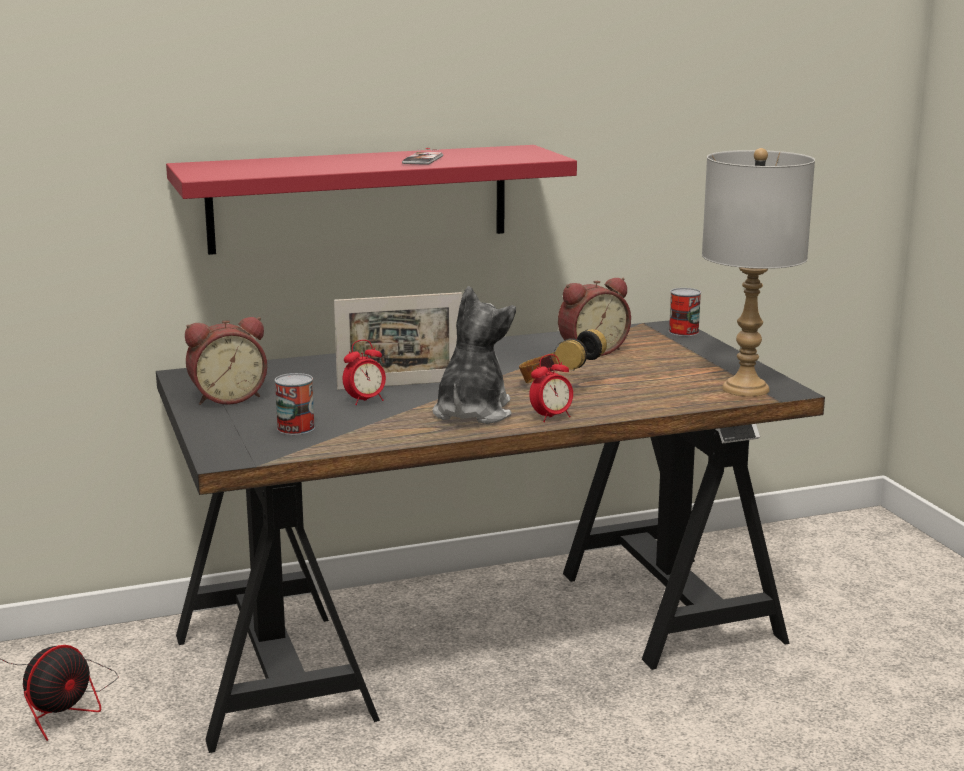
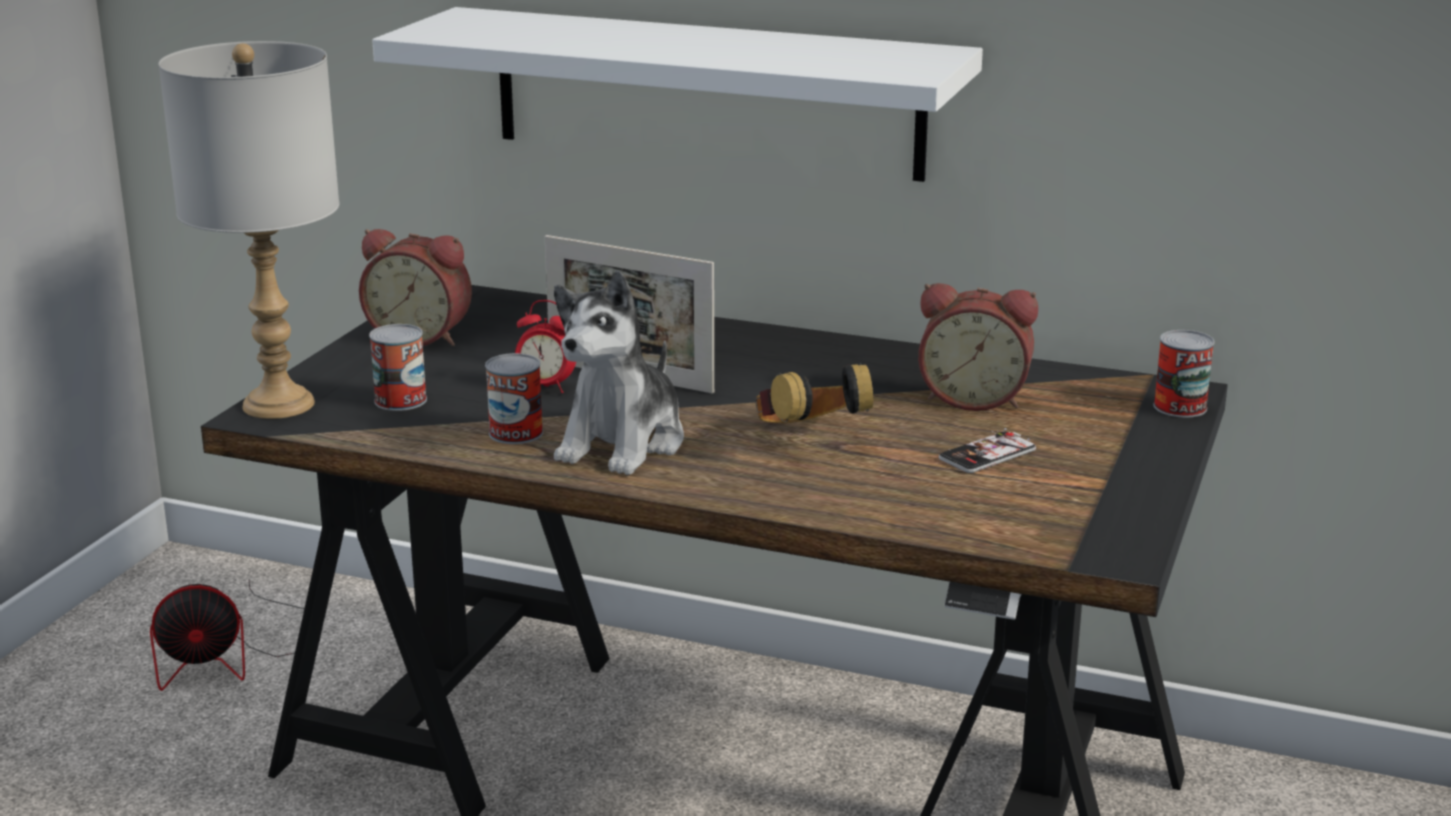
camera: 40 degrees right, 5 degrees up
red shelf [166,145,577,255] -> white shelf [372,7,983,182]
phone [402,148,443,165] -> phone moved to [939,428,1036,473]
plush toy [432,286,516,424] -> plush toy turned 150 degrees clockwise [554,270,684,475]
alarm clock [529,354,573,422] -> none
grey table lamp [702,148,815,397] -> grey table lamp moved to [158,41,339,419]
none -> can [485,353,543,444]

